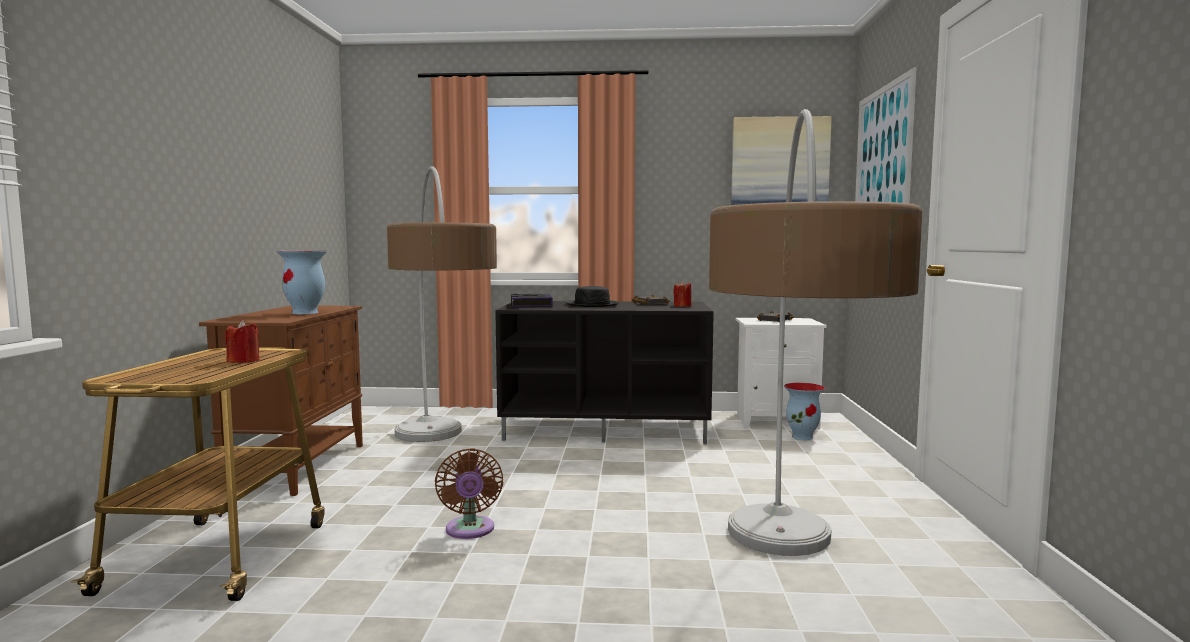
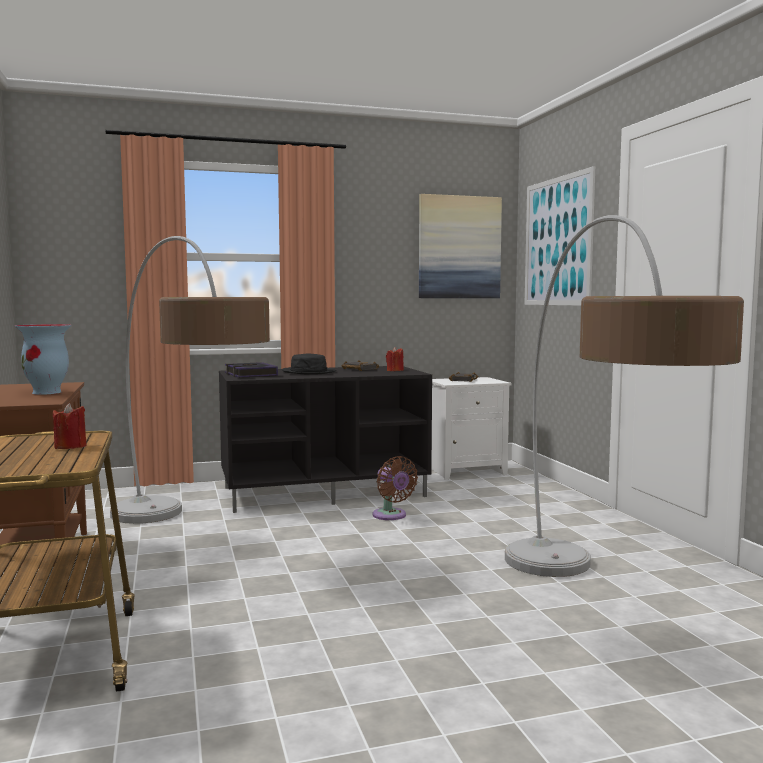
camera: 20 degrees left, 0 degrees up
brown fan [435,448,503,539] -> brown fan moved to [372,456,418,520]
vase [784,383,825,440] -> none

